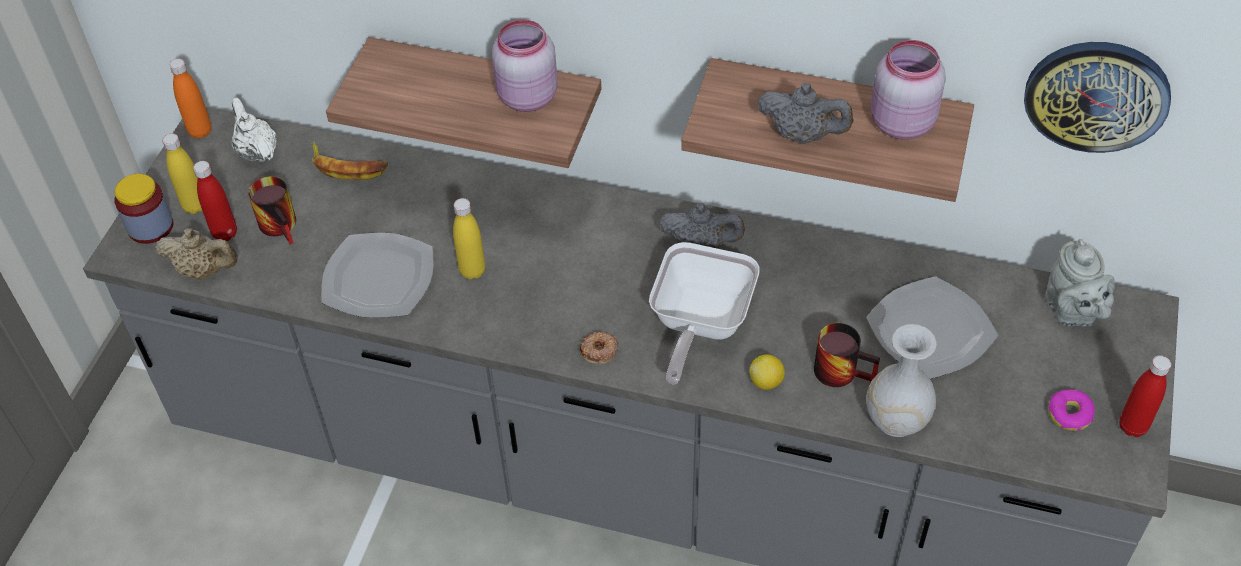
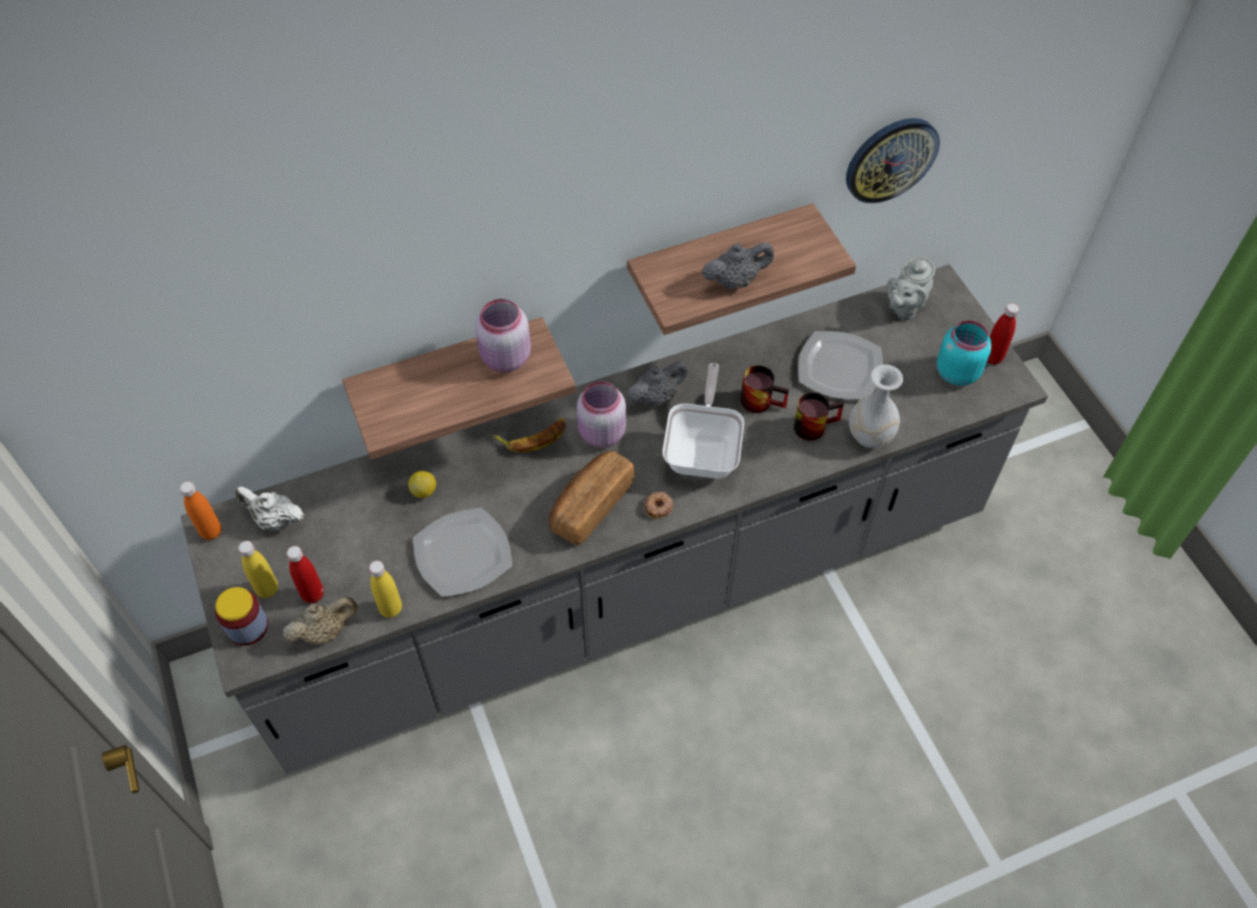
camera: 40 degrees left, 5 degrees up
mug [248,176,296,244] -> mug moved to [740,365,789,413]
banana [312,142,388,180] -> banana moved to [492,418,566,453]
yellow bottle [453,198,485,279] -> yellow bottle moved to [369,561,402,618]
frying pan [649,242,760,384] -> frying pan turned 150 degrees counterclockwise [662,363,744,479]
lemon [749,354,785,390] -> lemon moved to [408,471,436,498]
pink jar [871,40,946,140] -> pink jar moved to [577,381,626,448]
grey teapot [1045,239,1115,327] -> grey teapot turned 90 degrees clockwise [887,257,935,320]
donut [1048,389,1095,431] -> turquoise jar [937,320,992,386]
none -> bread [549,451,635,545]

